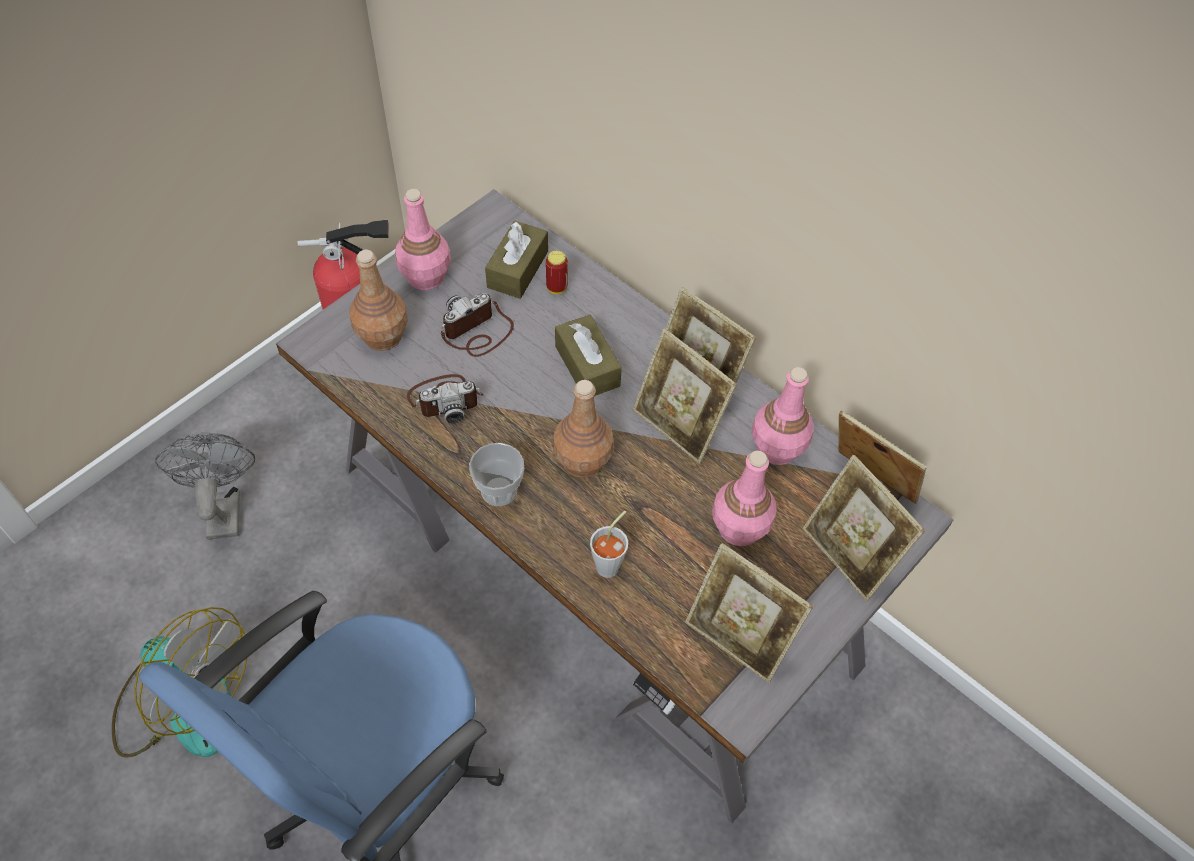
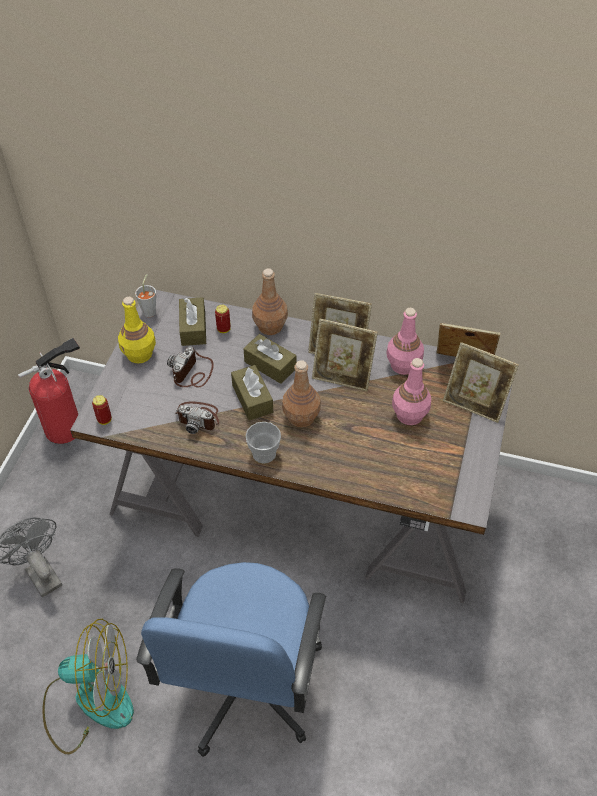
camera: 25 degrees left, 5 degrees down
brown bottle [349,250,408,351] -> brown bottle moved to [252,268,288,335]
pink bottle [395,189,451,290] -> yellow bottle [118,297,156,364]
camera [407,374,483,423] -> camera turned 60 degrees clockwise [176,402,219,434]
grey cup [590,511,628,578] -> grey cup moved to [135,274,156,317]
picture frame [685,543,813,683] -> none
none -> can [92,395,112,425]
none -> brown tissue box [231,365,273,421]

